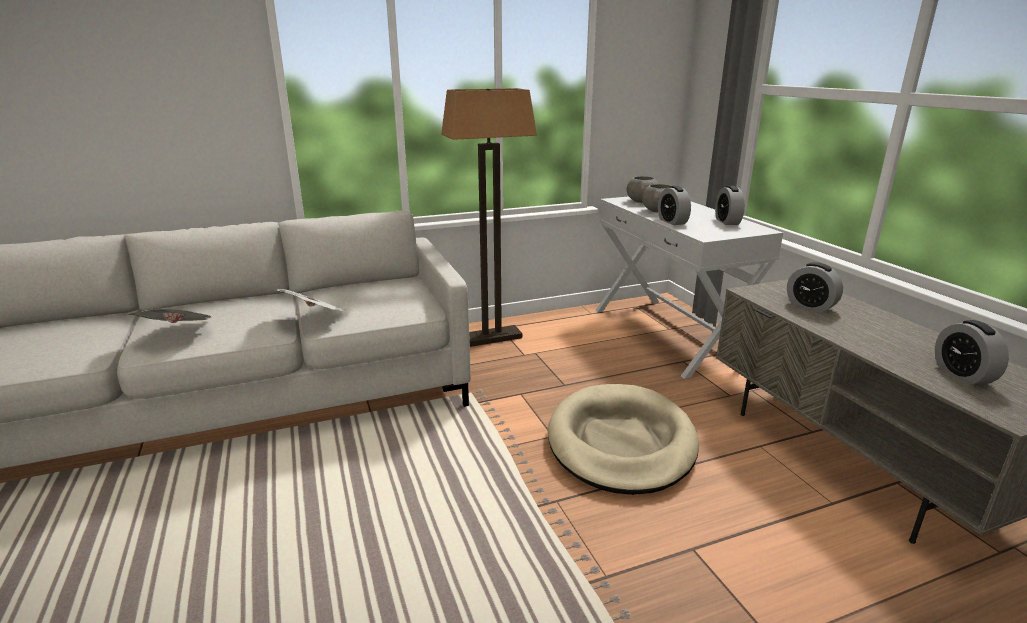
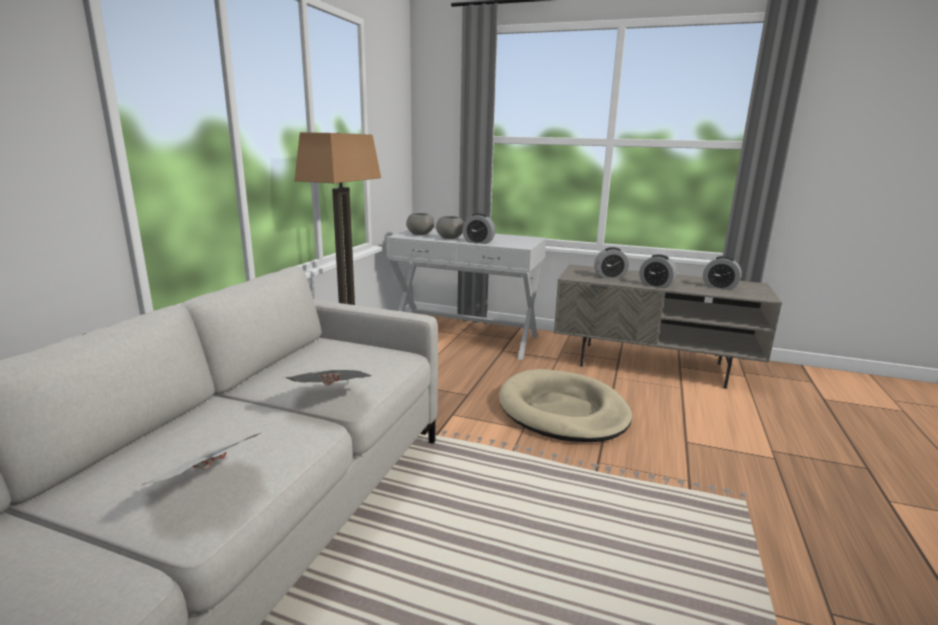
camera: 50 degrees left, 5 degrees down
alarm clock [715,186,745,225] -> alarm clock moved to [639,254,677,289]

